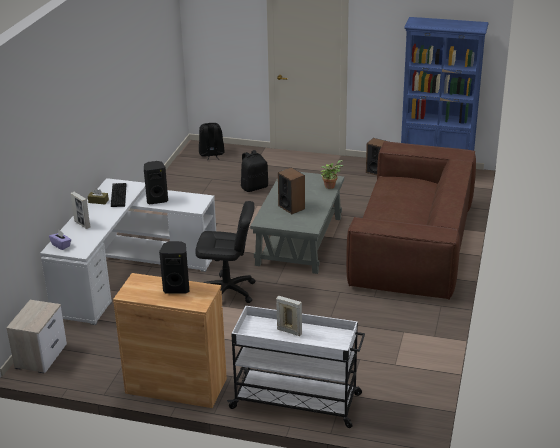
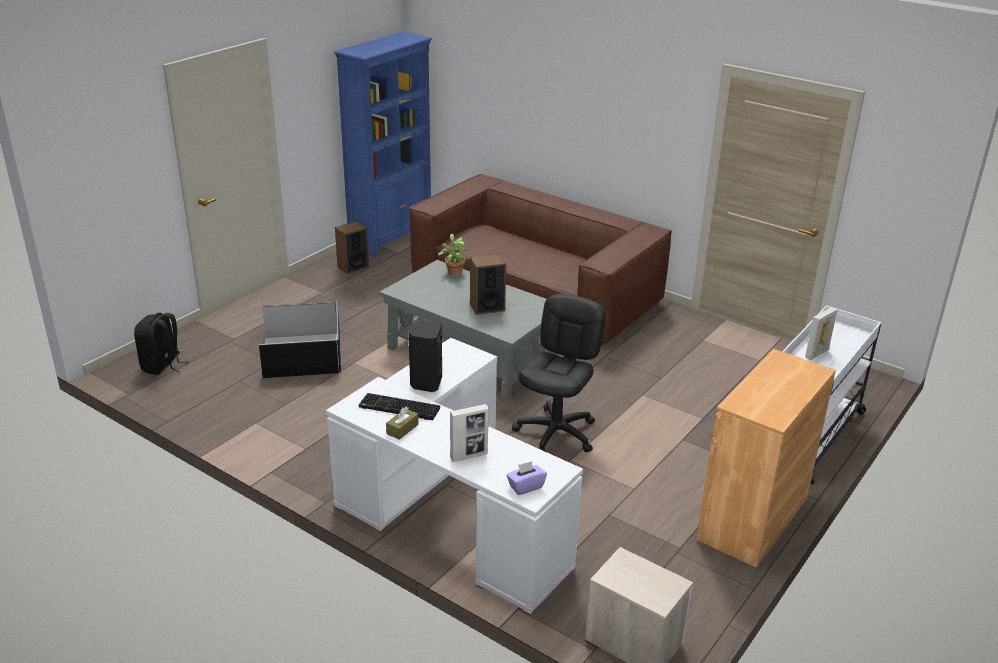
camera: 70 degrees left, 0 degrees up
black speaker [159,241,189,294] -> none
black backpack [241,150,268,192] -> black storage box [259,302,341,378]

